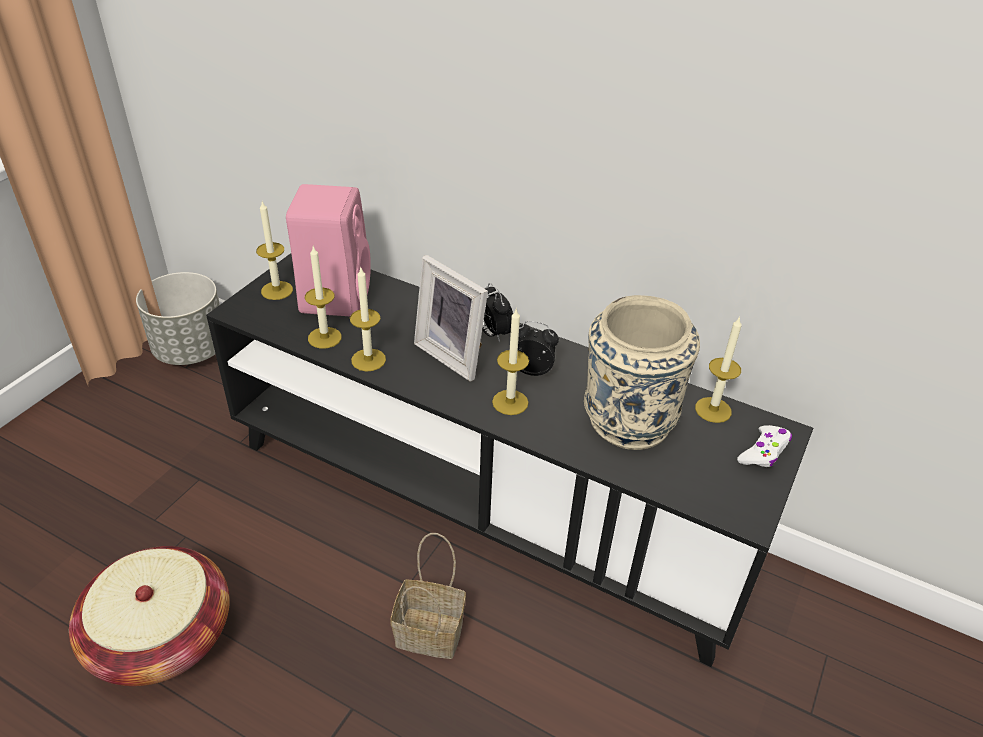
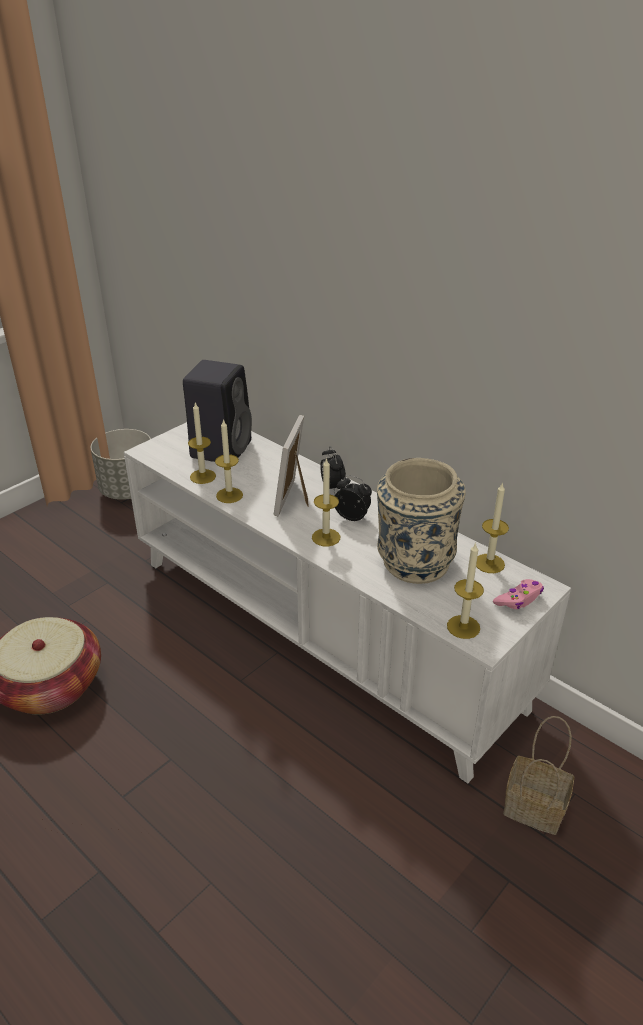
camera: 15 degrees right, 5 degrees down
black tv stand [206,253,813,667] -> white tv stand [124,422,571,783]
candle [256,201,293,300] -> candle moved to [447,542,484,639]
pink speaker [286,184,371,316] -> black speaker [183,360,252,462]
basket [390,533,466,659] -> basket moved to [503,716,574,835]
picture frame [414,255,488,382] -> picture frame turned 45 degrees clockwise [274,415,309,517]
white game controller [737,425,792,467] -> pink game controller [493,579,544,609]

